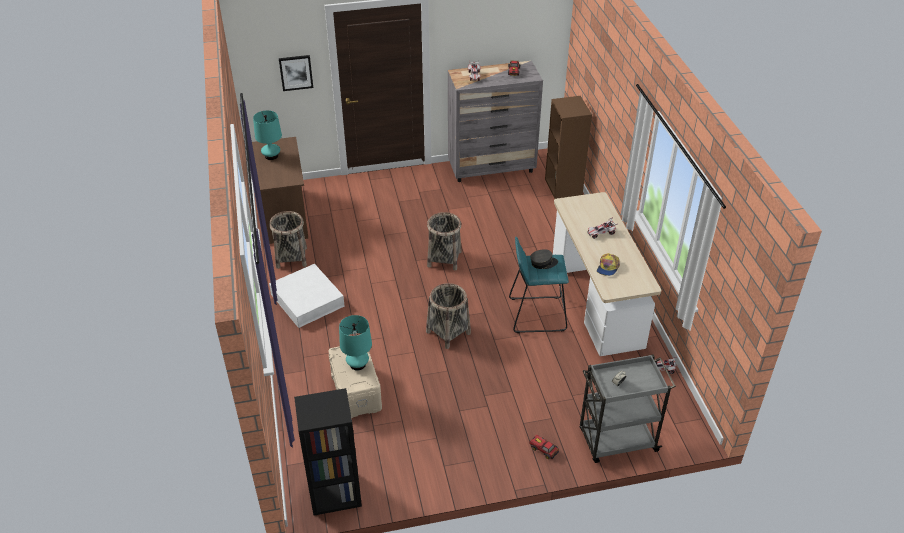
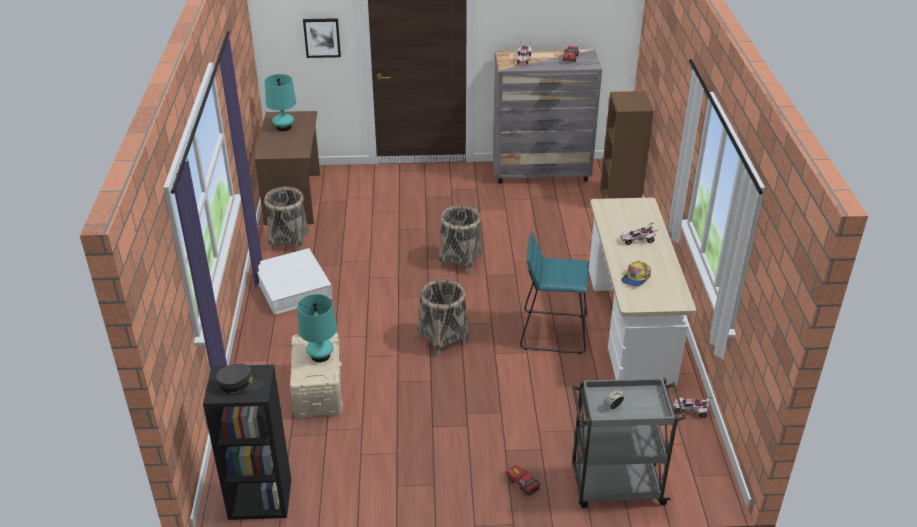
camera: 10 degrees right, 5 degrees down
grey cap [530,249,558,269] -> grey cap moved to [216,363,263,394]

